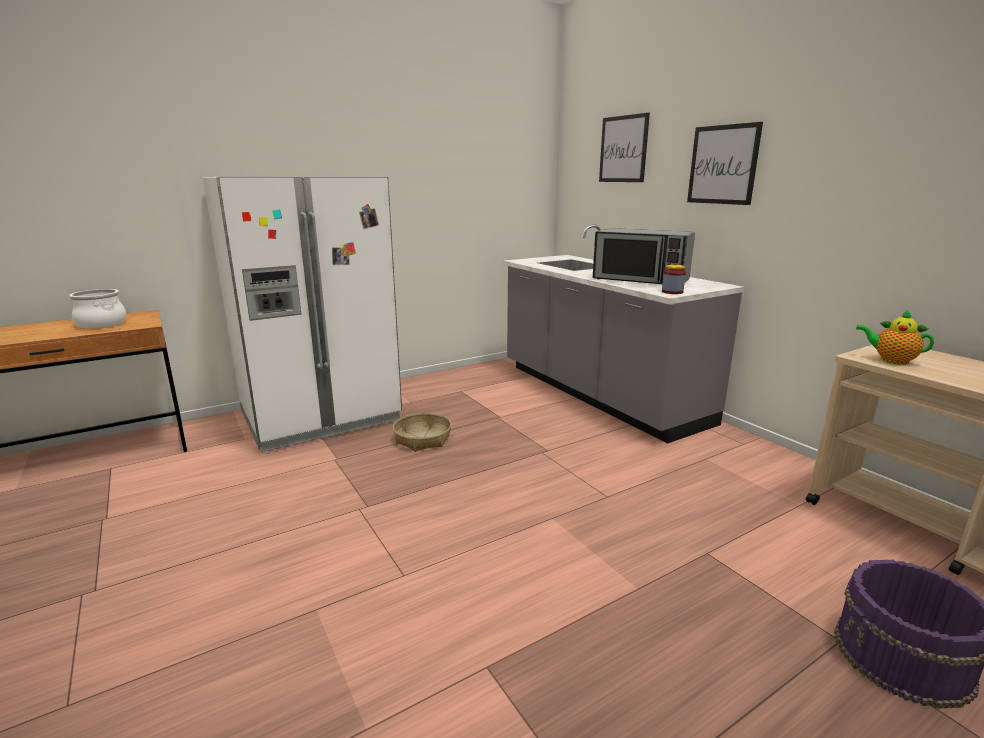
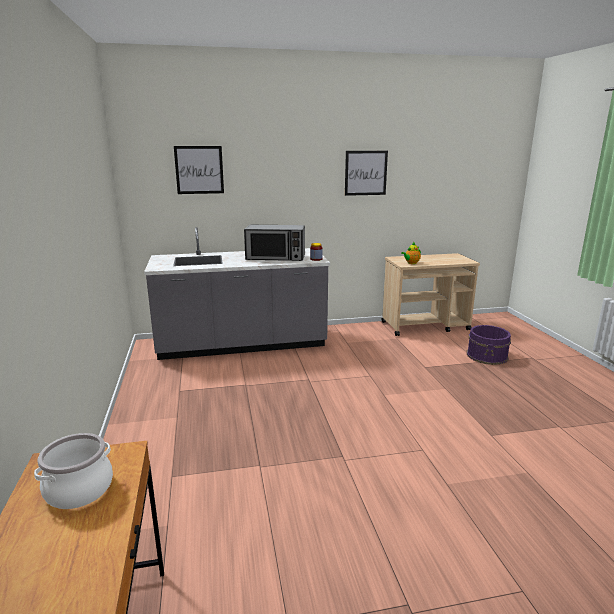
camera: 70 degrees left, 0 degrees up
white fridge [203,177,402,452] -> none
basket [393,413,452,452] -> none
microwave [593,228,695,284] -> microwave turned 45 degrees clockwise [244,225,305,261]
picture [687,122,763,205] -> picture moved to [345,151,388,196]

